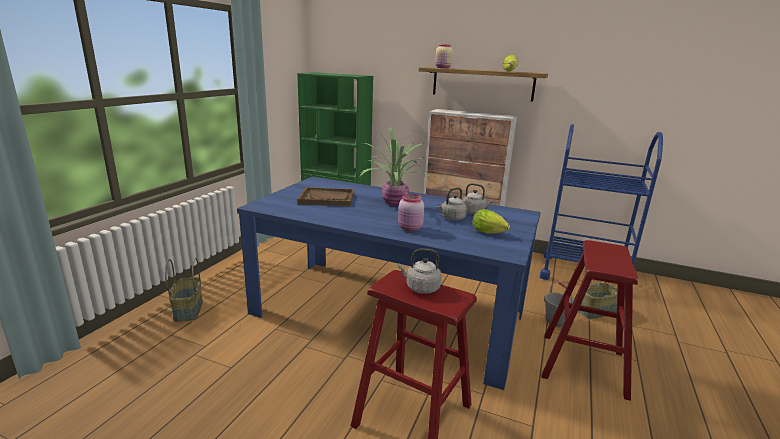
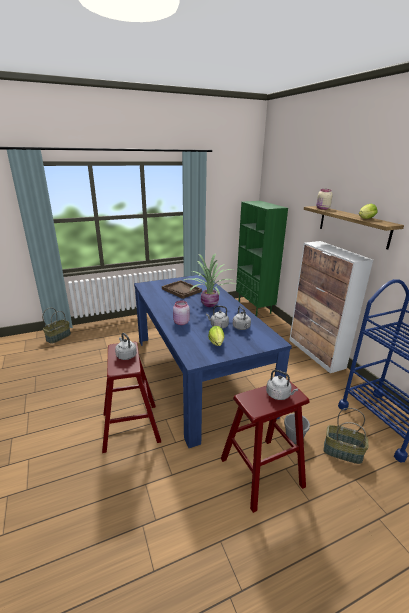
camera: 45 degrees right, 5 degrees up
basket [165,258,203,322] -> basket moved to [42,308,71,344]
none -> grey kettle [266,370,298,400]

